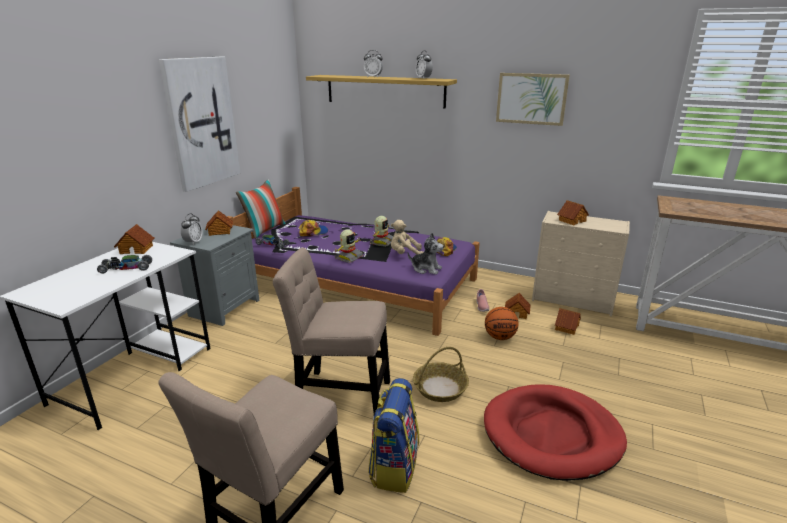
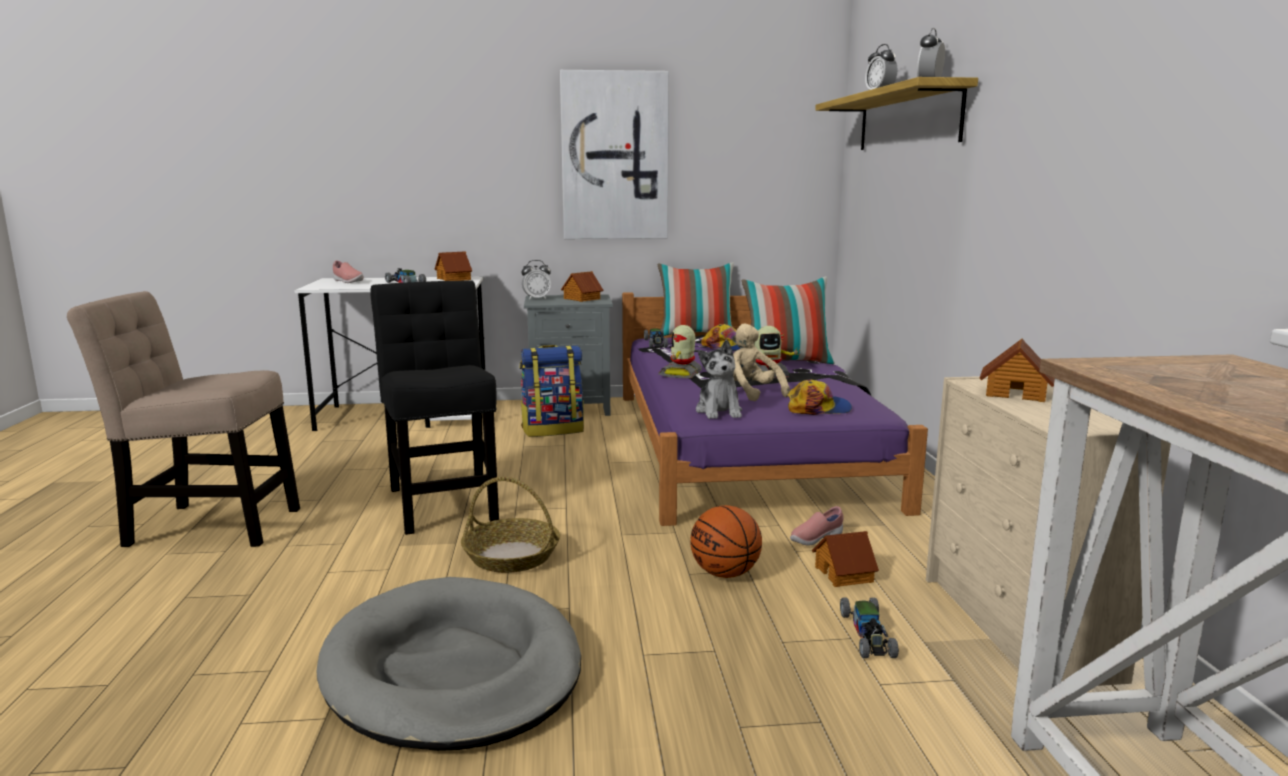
camera: 60 degrees right, 10 degrees down
beige chair [273,247,390,414] -> black chair [370,280,499,535]
toy robot [335,229,364,263] -> toy robot turned 105 degrees clockwise [659,325,702,378]
backpack [368,378,419,493] -> backpack moved to [520,345,584,437]
red dog bed [484,384,627,481] -> grey dog bed [316,577,581,751]
picture [496,73,570,126] -> none
toy house [555,308,581,335] -> toy car [840,598,899,658]
none -> pink shoe [333,260,364,283]
none -> pillow [742,277,835,364]

